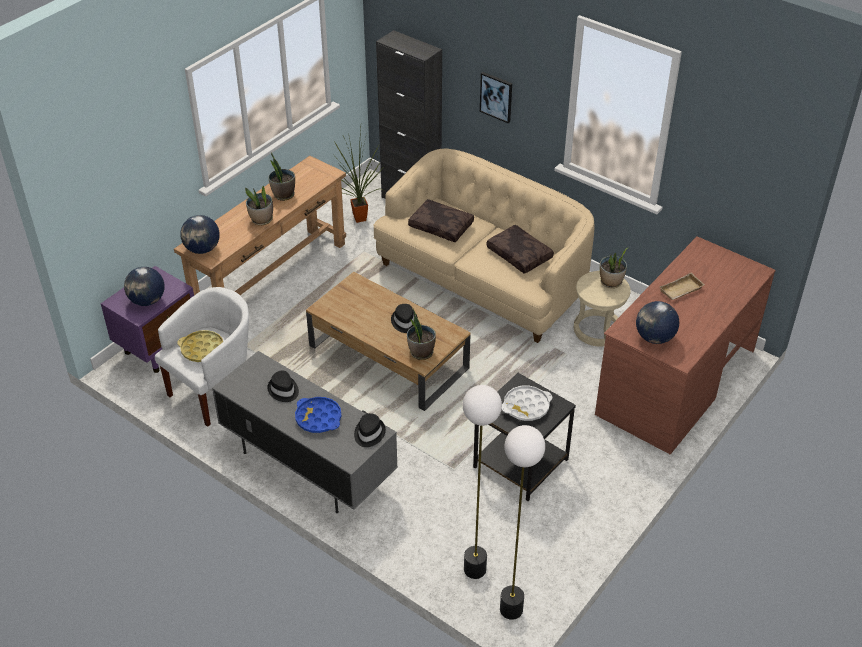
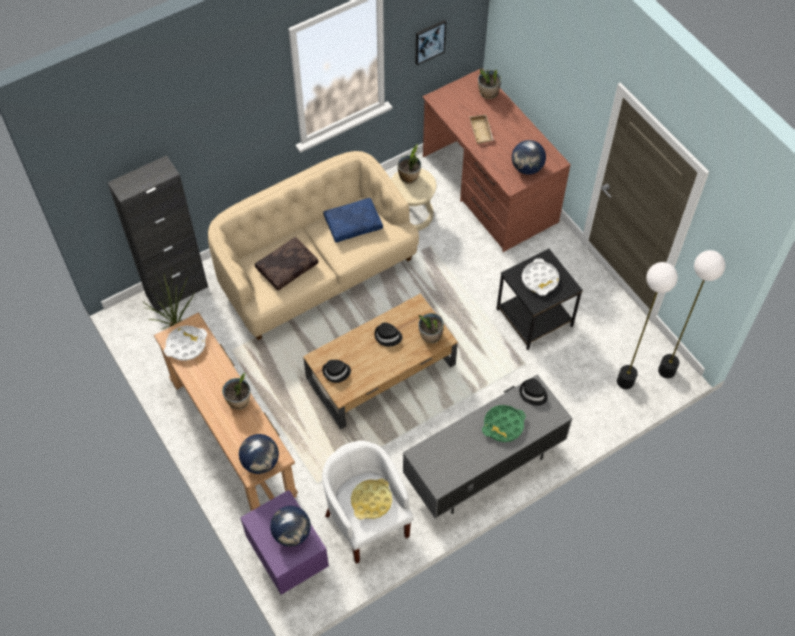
camera: 70 degrees left, 15 degrees up
black hat [267,371,299,402] -> black hat moved to [322,360,351,383]
potted plant [268,153,295,201] -> potted plant moved to [478,68,501,99]
blue tray [295,397,341,433] -> green tray [482,405,526,442]
picture [480,72,512,123] -> picture moved to [415,20,446,65]
brown pillow [486,225,554,274] -> blue pillow [323,198,383,243]
none -> white tray [164,326,207,361]

